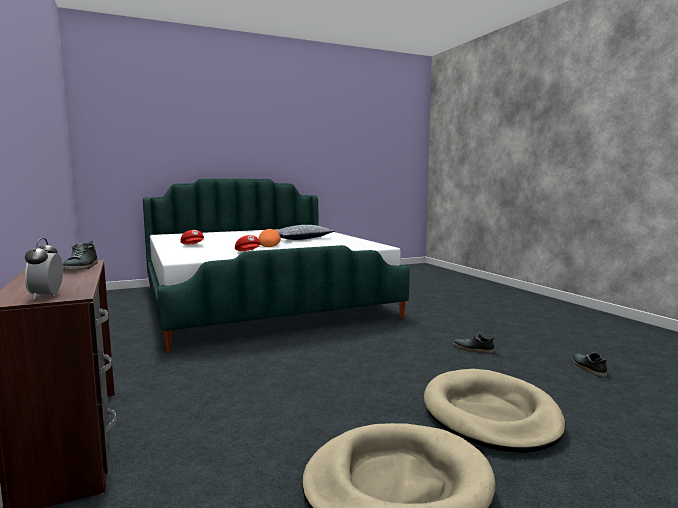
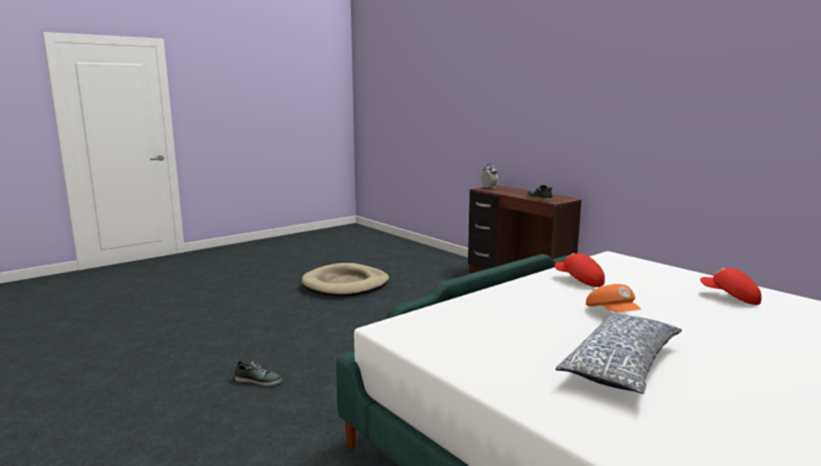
camera: 165 degrees right, 5 degrees up
beige dog bed [424,369,565,453] -> none
shoe [572,352,607,377] -> none

